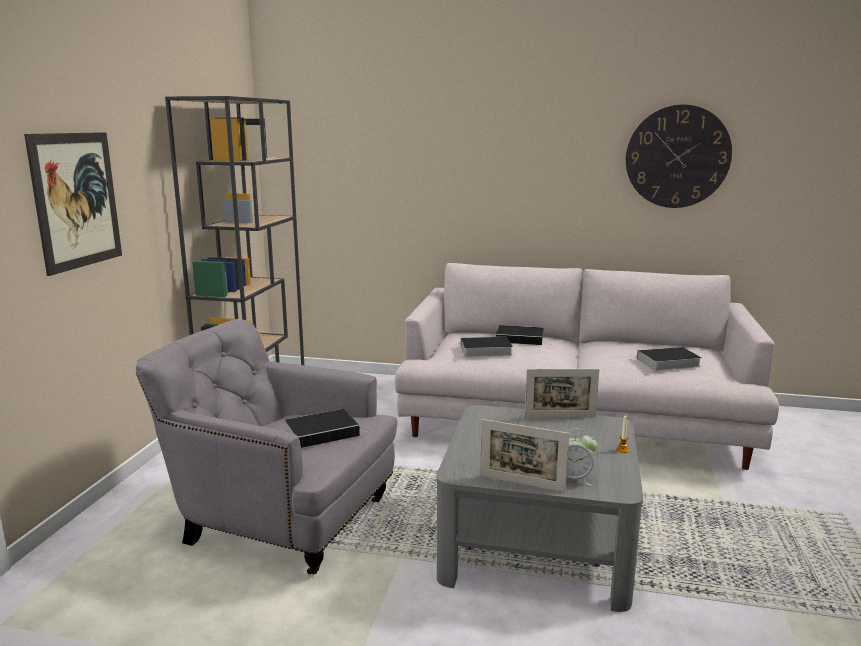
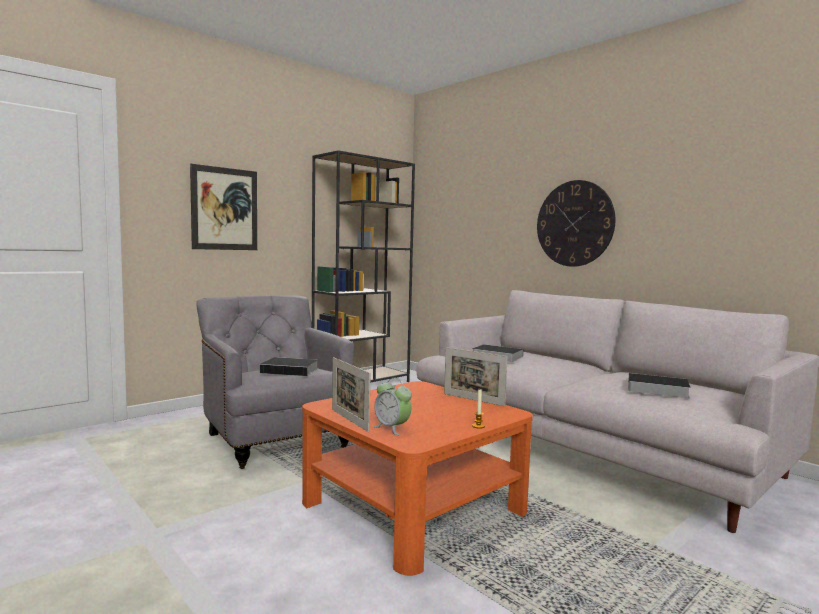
camera: 35 degrees right, 10 degrees down
grey coffee table [436,405,643,612] -> orange coffee table [302,381,533,576]
book [496,325,549,345] -> none
wall clock [626,104,732,208] -> wall clock moved to [537,180,615,267]

